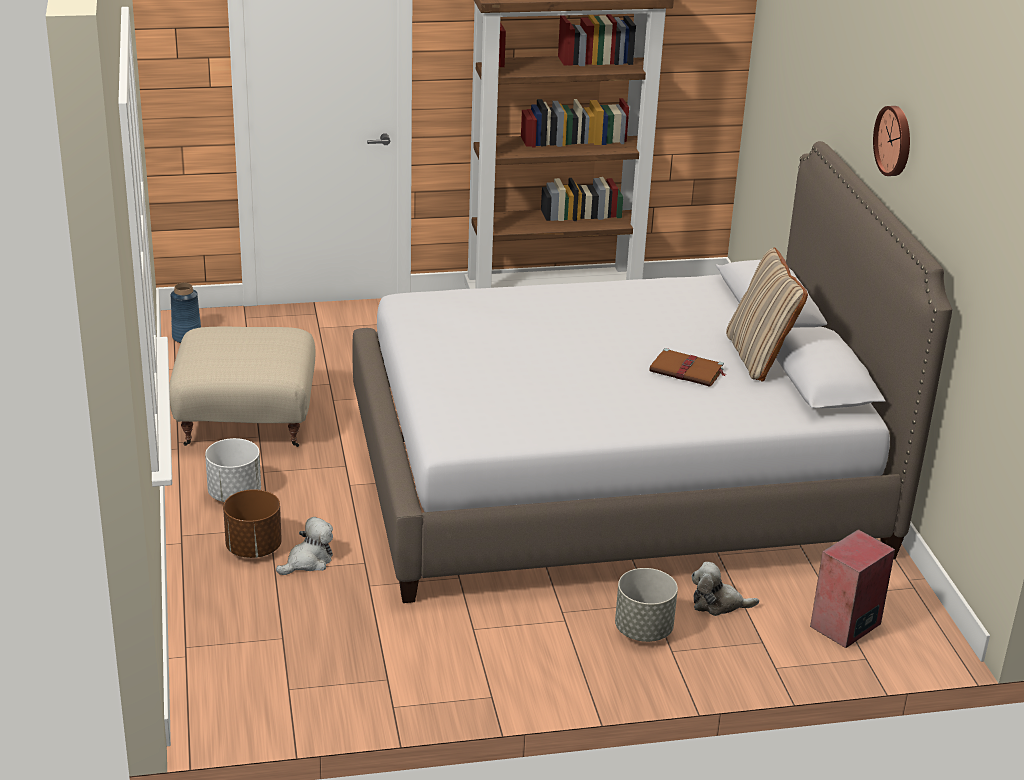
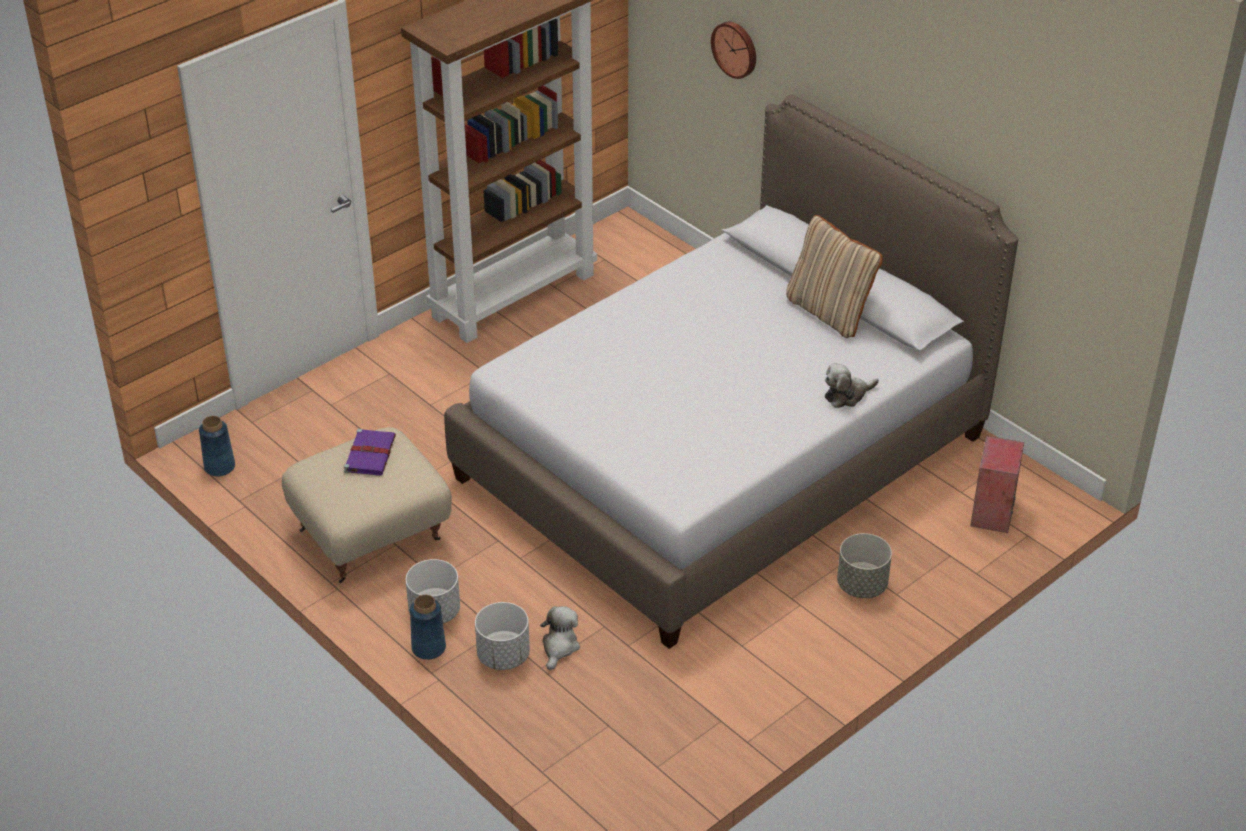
camera: 30 degrees left, 10 degrees up
brown planter [223,489,282,558] -> white planter [475,602,530,670]
brown book [649,348,725,387] -> none
plush toy [691,562,759,616] -> plush toy moved to [825,363,879,408]
wall clock [873,106,910,176] -> wall clock moved to [711,22,756,79]
none -> purple book [344,429,396,476]
none -> blue vase [410,595,446,660]

